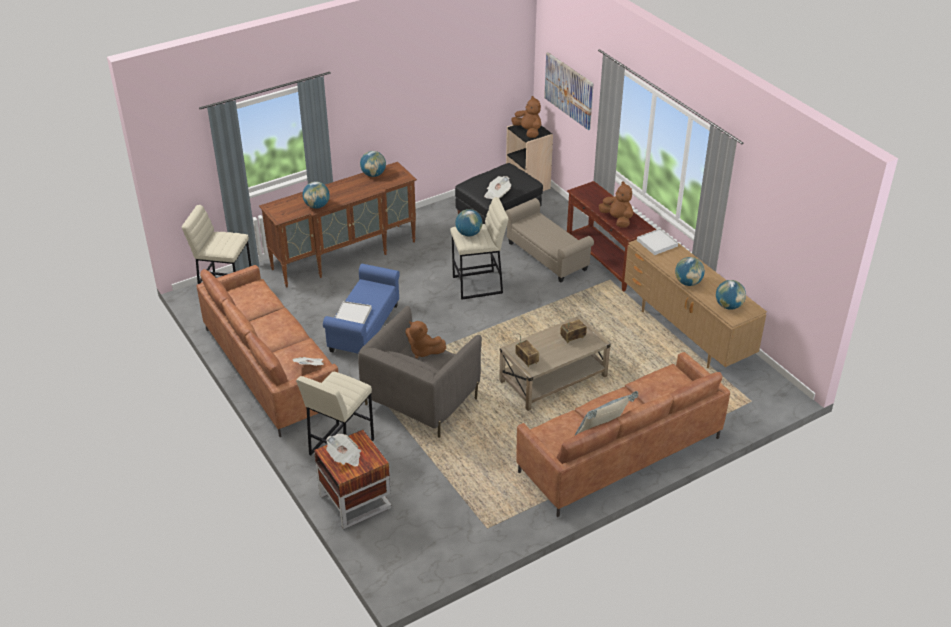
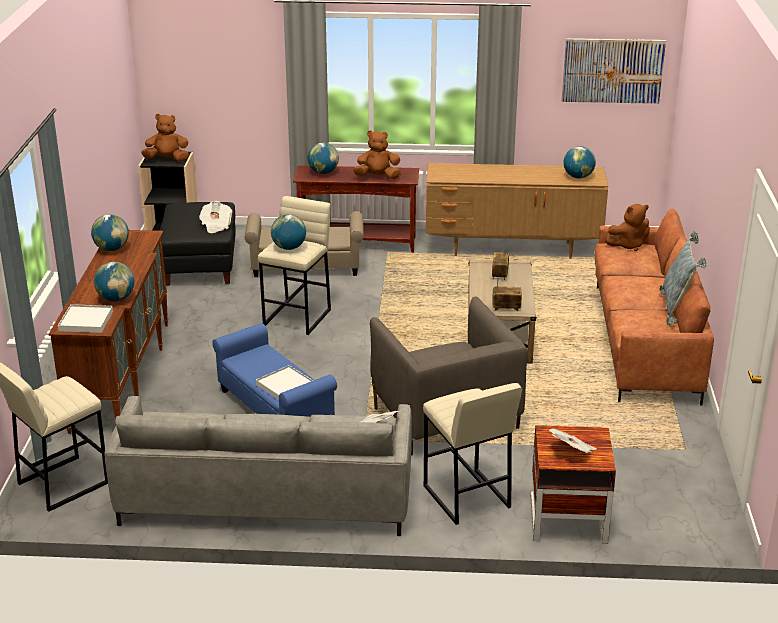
camera: 55 degrees left, 10 degrees down
brown sofa [197,265,339,437] -> grey sofa [105,396,412,536]
brown plush toy [405,321,446,358] -> brown plush toy moved to [605,204,650,251]
picture [544,52,594,130] -> picture moved to [562,38,666,104]
white tray [637,229,678,255] -> white tray moved to [58,304,113,333]
globe [675,257,705,286] -> globe moved to [308,143,339,174]

